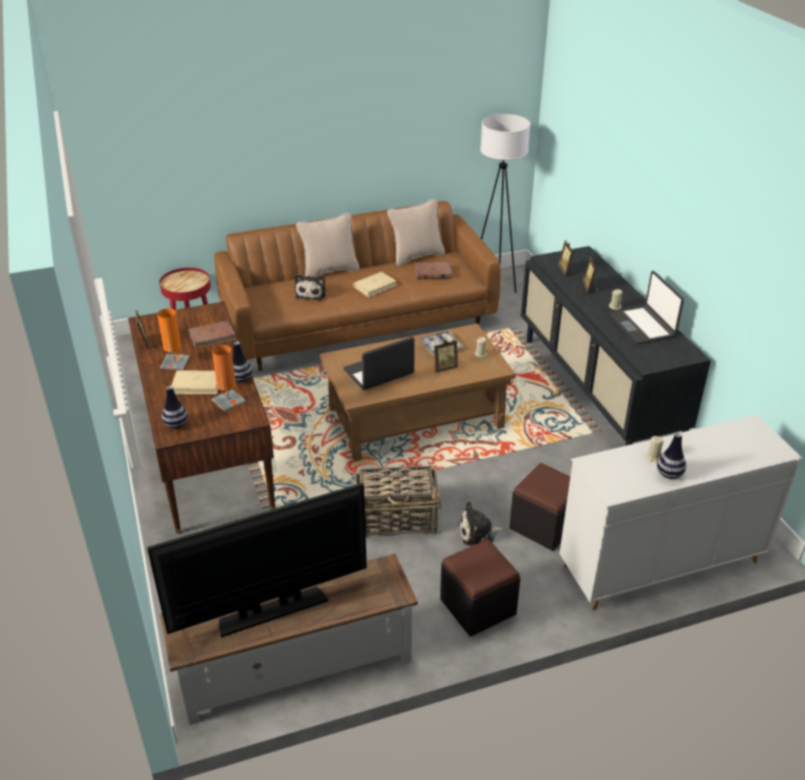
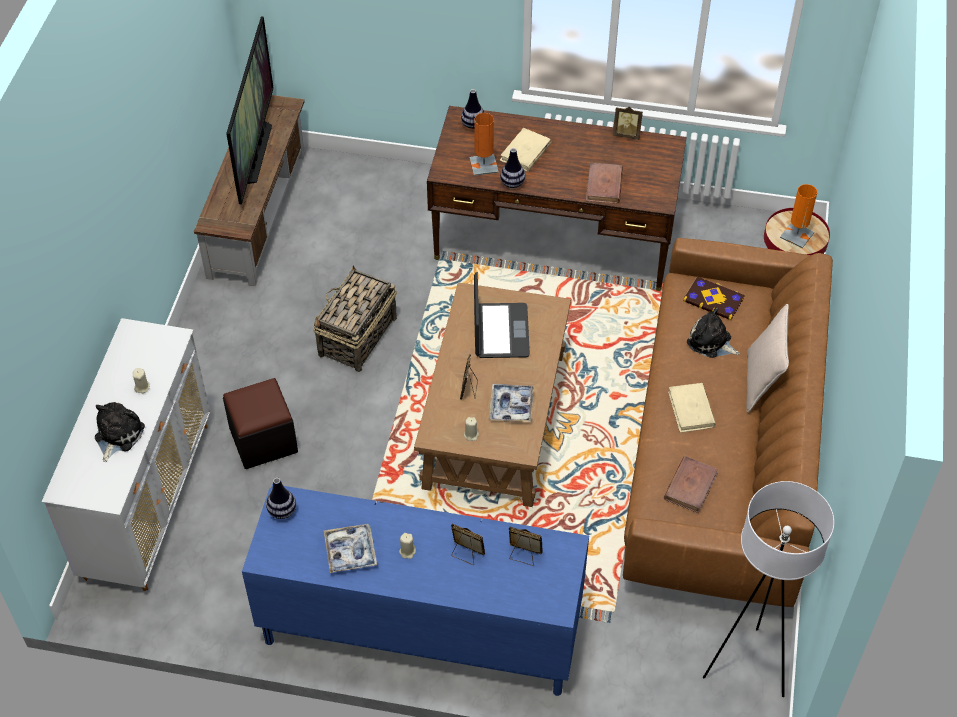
camera: 120 degrees right, 15 degrees up
orange table lamp [157,308,190,370] -> orange table lamp moved to [780,184,817,248]
beige pillow [387,199,445,266] -> none
black ottoman [440,539,520,636] -> none
plush toy [459,502,505,546] -> plush toy moved to [95,402,145,462]
black cabinet [521,246,711,446] -> blue cabinet [242,484,589,696]
laptop [609,271,684,344] -> tray [324,524,377,573]
vase [657,432,686,479] -> vase moved to [266,478,296,519]
none -> book [683,277,745,321]

